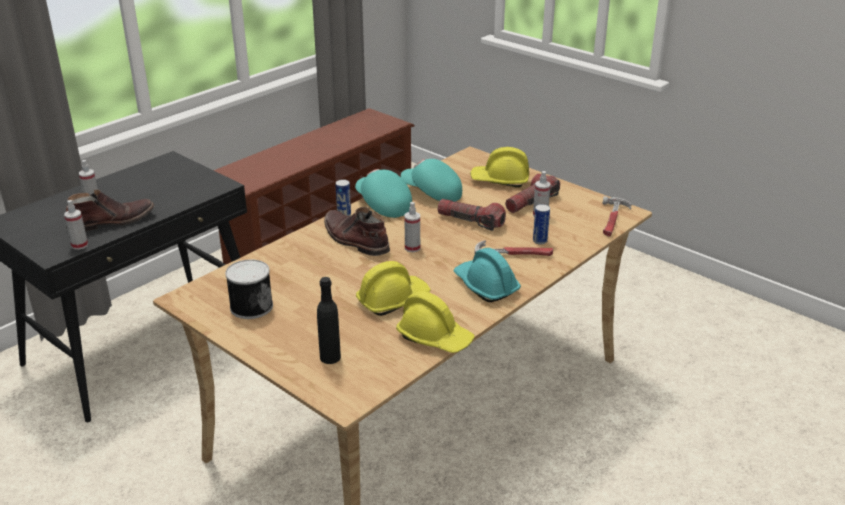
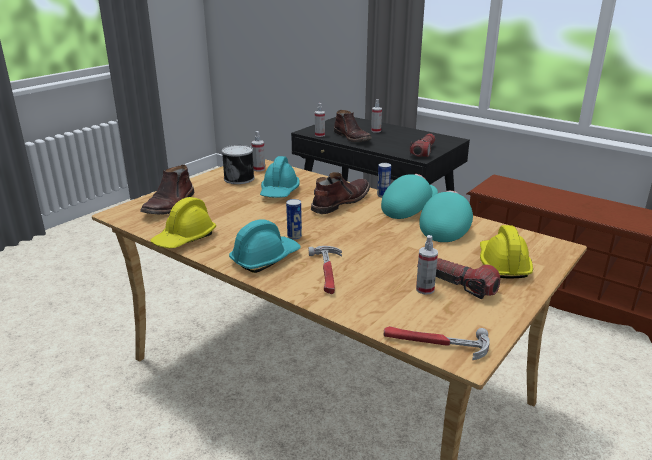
camera: 85 degrees right, 5 degrees down
black bottle [317,277,341,364] -> brown boot [140,164,194,214]
yellow hard hat [356,261,431,316] -> none
spray bottle [404,202,420,252] -> spray bottle moved to [251,131,265,171]
flashlight [438,199,506,231] -> flashlight moved to [409,133,435,157]
can [533,204,550,244] -> can moved to [286,199,302,240]
none -> turquoise hard hat [260,156,300,198]

